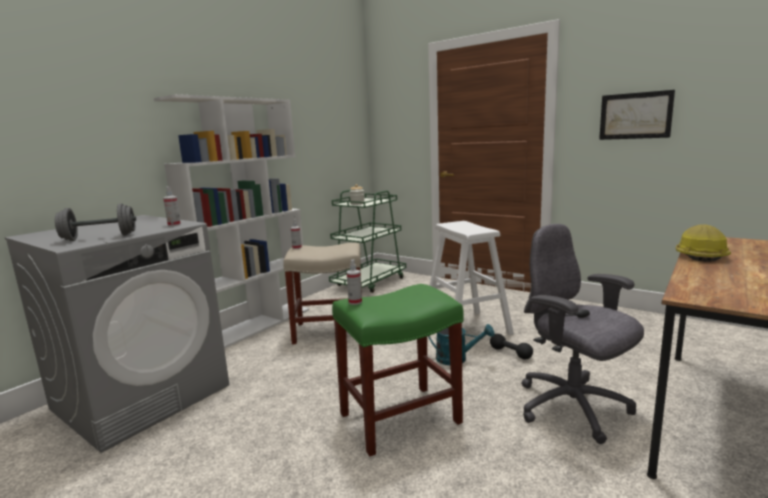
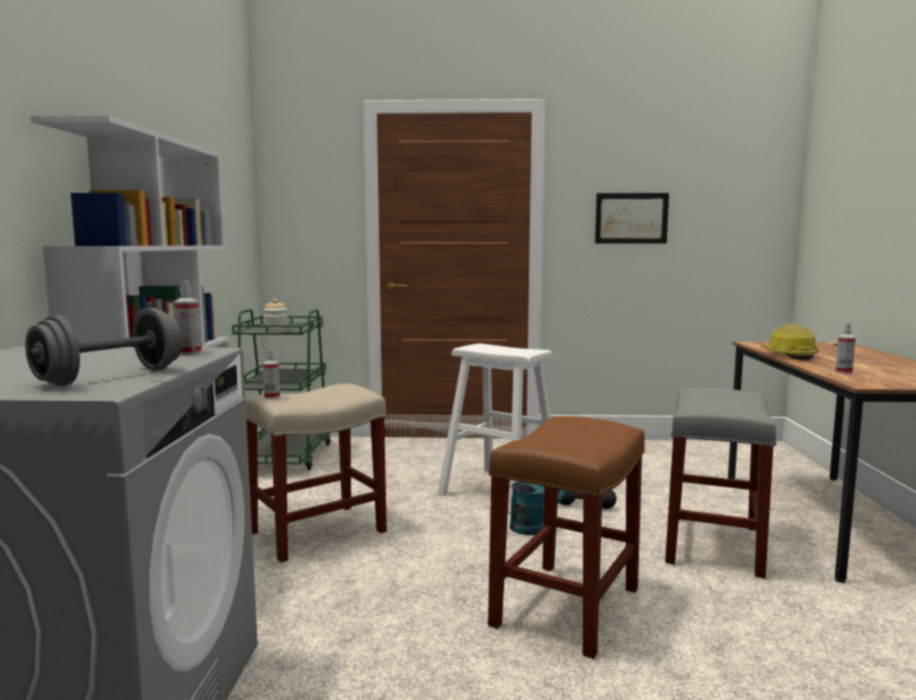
camera: 35 degrees left, 5 degrees down
green stool [332,284,464,456] -> brown stool [488,416,645,659]
spray bottle [346,260,362,305] -> spray bottle moved to [835,323,856,374]
grey office chair [521,224,644,444] -> grey stool [665,388,777,578]

